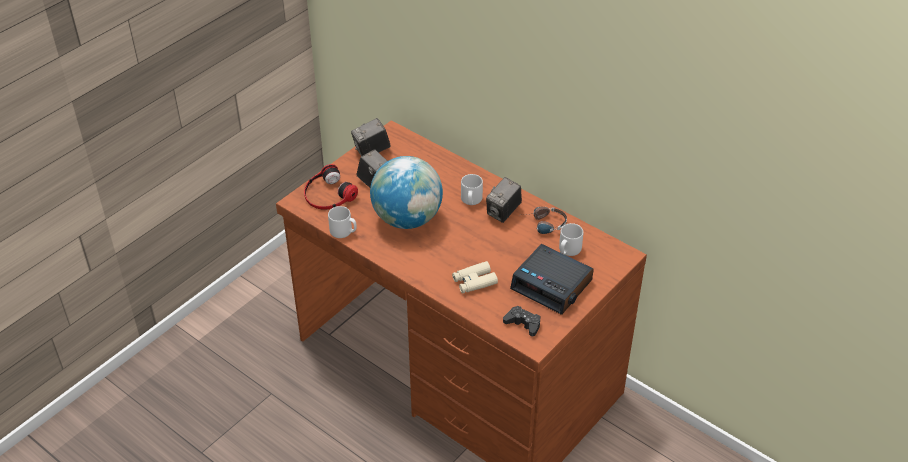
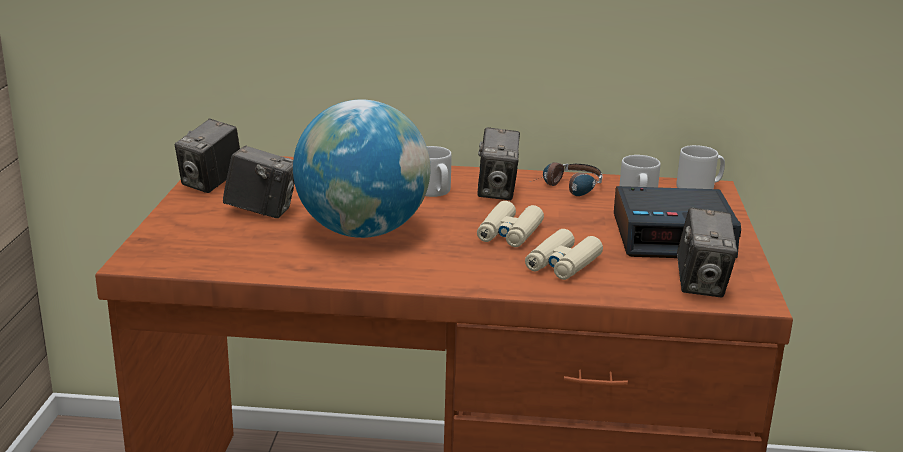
camera: 35 degrees left, 20 degrees down
headphones [304,164,358,210] -> none
grey mug [328,206,357,238] -> grey mug moved to [676,145,725,189]
black game controller [503,306,540,336] -> camera [677,208,738,297]
none -> beige binoculars [477,201,544,247]

